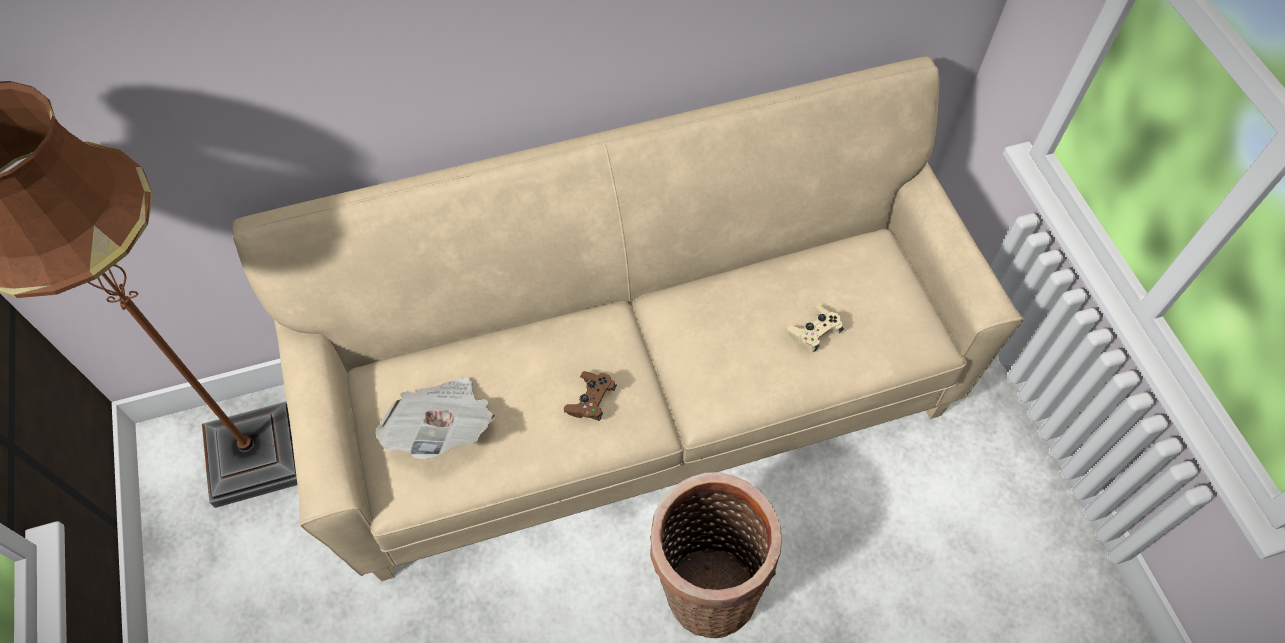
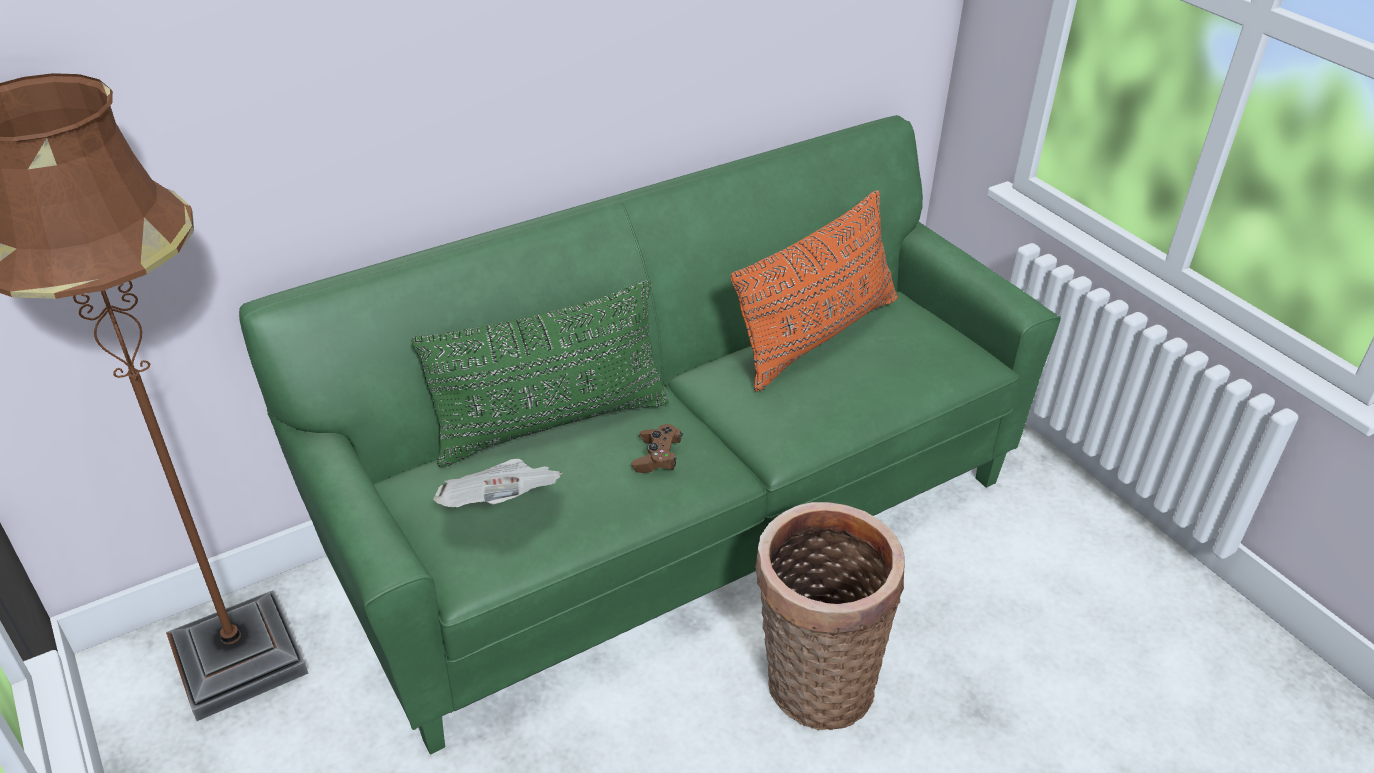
camera: 15 degrees left, 20 degrees down
beige sofa [232,56,1024,581] -> green sofa [239,115,1061,755]
beige game controller [786,305,844,352] -> none
none -> green pillow [411,280,669,467]
none -> orange pillow [730,190,898,392]

